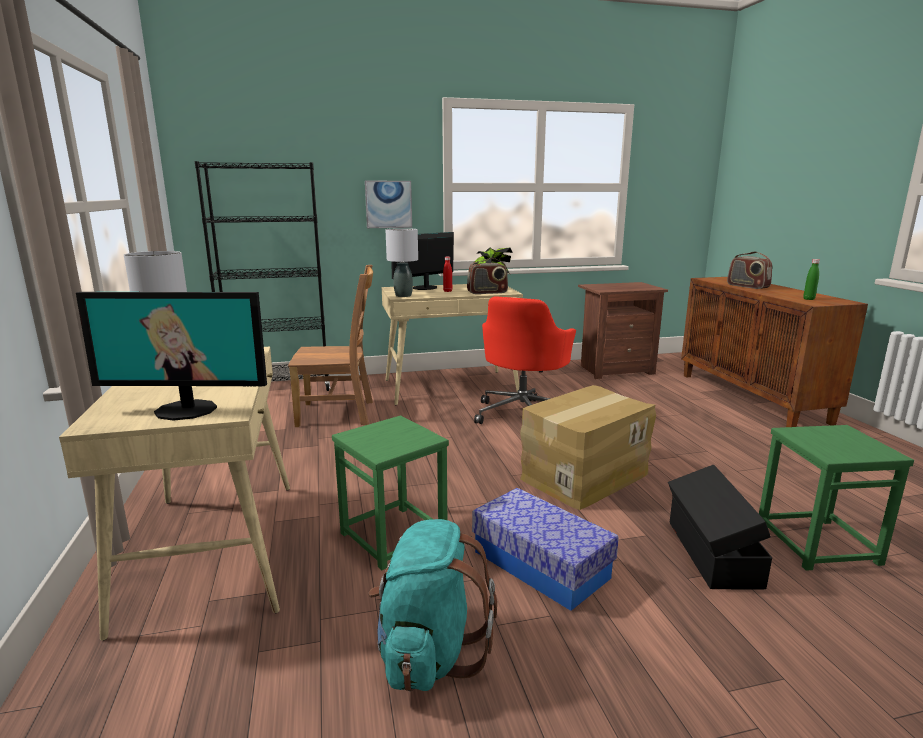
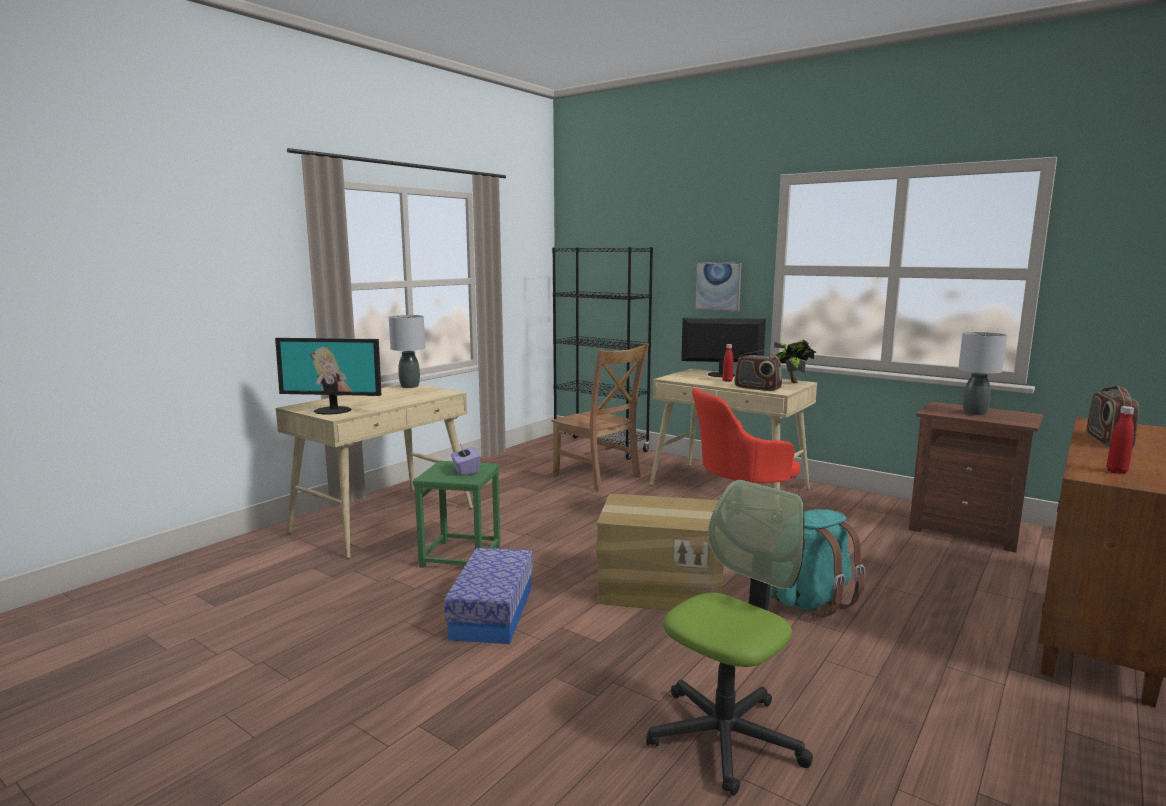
camera: 50 degrees right, 5 degrees down
monitor [76,292,267,421] -> monitor turned 45 degrees counterclockwise [275,338,381,415]
turquoise backpack [369,519,497,692] -> turquoise backpack moved to [770,509,865,618]
grey table lamp [386,228,418,297] -> grey table lamp moved to [958,332,1007,415]
black storage box [668,465,772,589] -> none
green stool [759,425,914,571] -> office chair [646,480,813,796]
green bottle [803,259,820,300] -> red bottle [1107,406,1134,474]
none -> purple tissue box [451,444,480,476]

